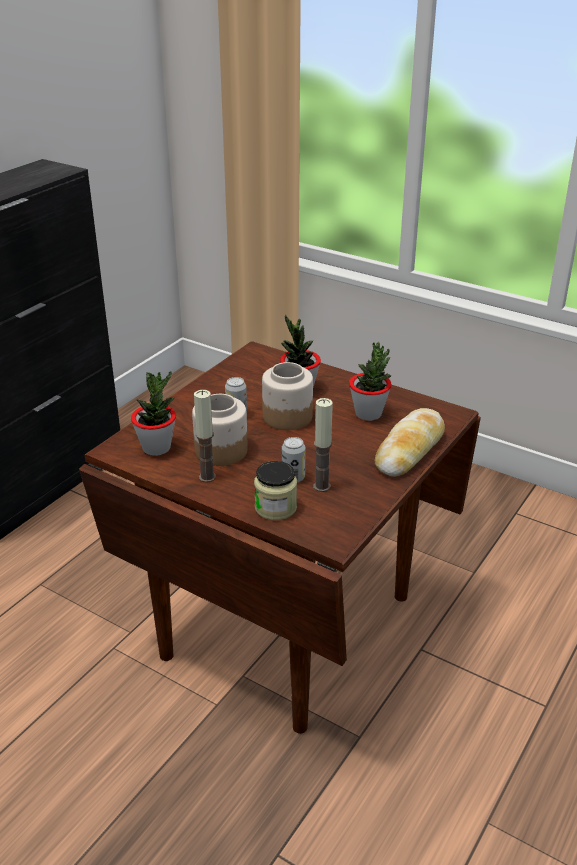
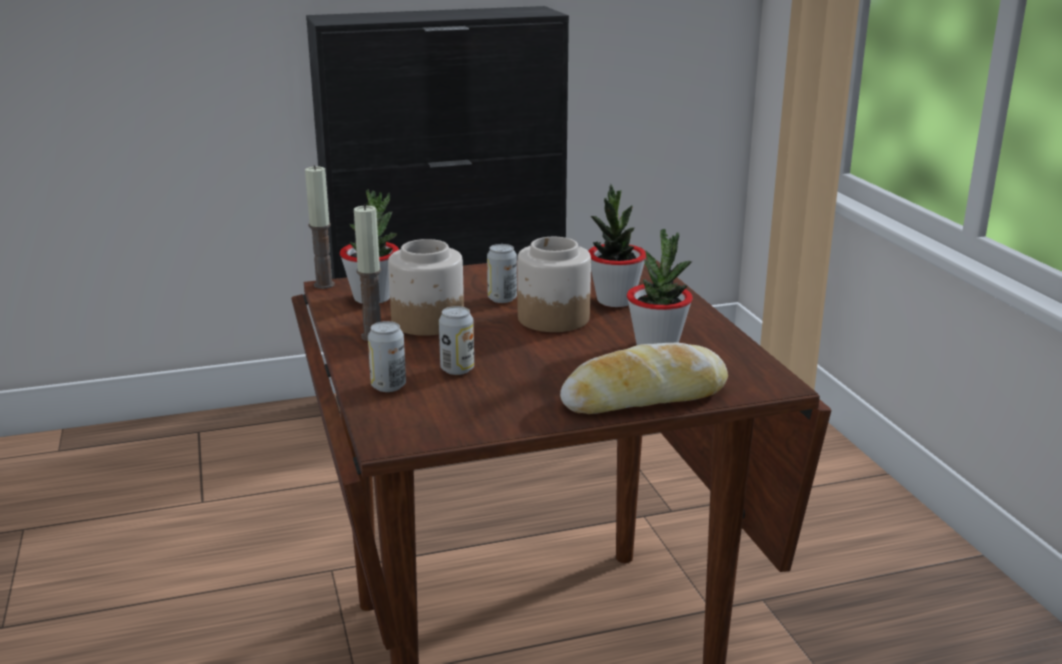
camera: 40 degrees right, 10 degrees down
jar [254,461,297,520] -> can [368,321,406,392]
candle [313,398,333,492] -> candle moved to [305,165,335,289]

